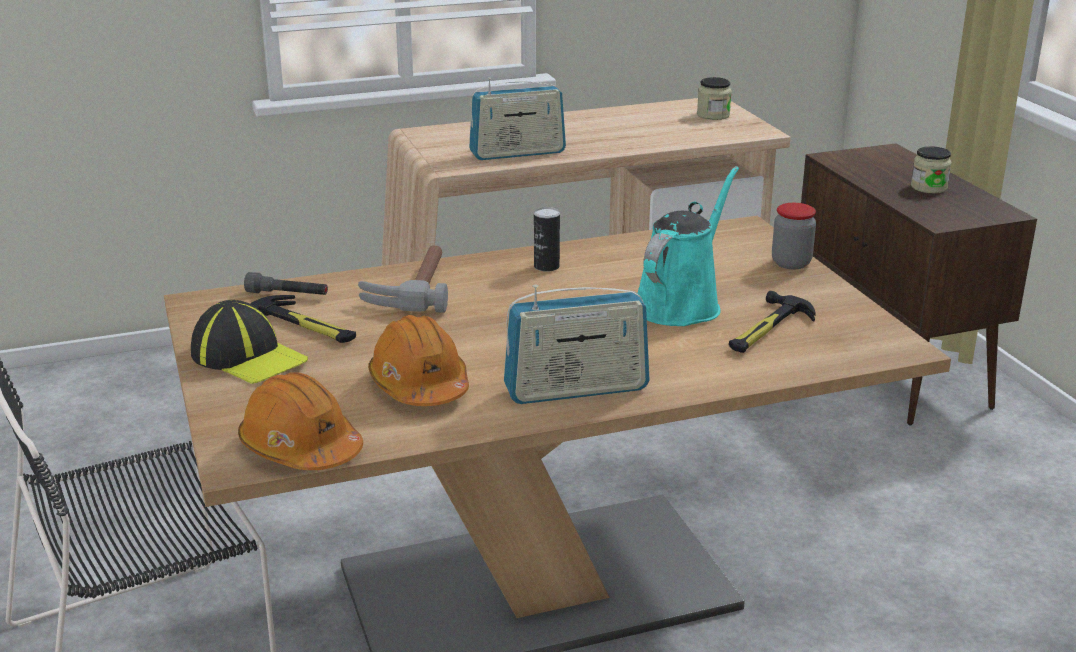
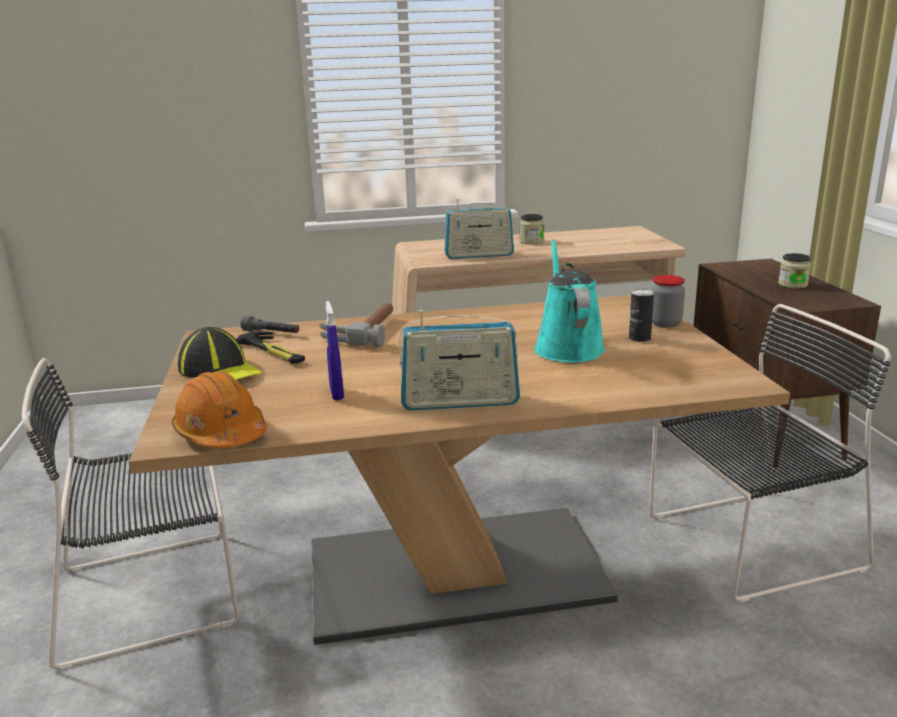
camera: 10 degrees right, 5 degrees down
orange hard hat [368,315,469,406] -> blue spray bottle [326,301,344,401]
can [534,207,560,272] -> can moved to [629,288,654,342]
turquoise watering can [637,166,739,326] -> turquoise watering can turned 45 degrees counterclockwise [534,239,605,363]
jar [697,77,732,120] -> jar moved to [520,214,544,244]
hammer [729,291,816,353] -> none
none -> black chair [649,304,891,603]

